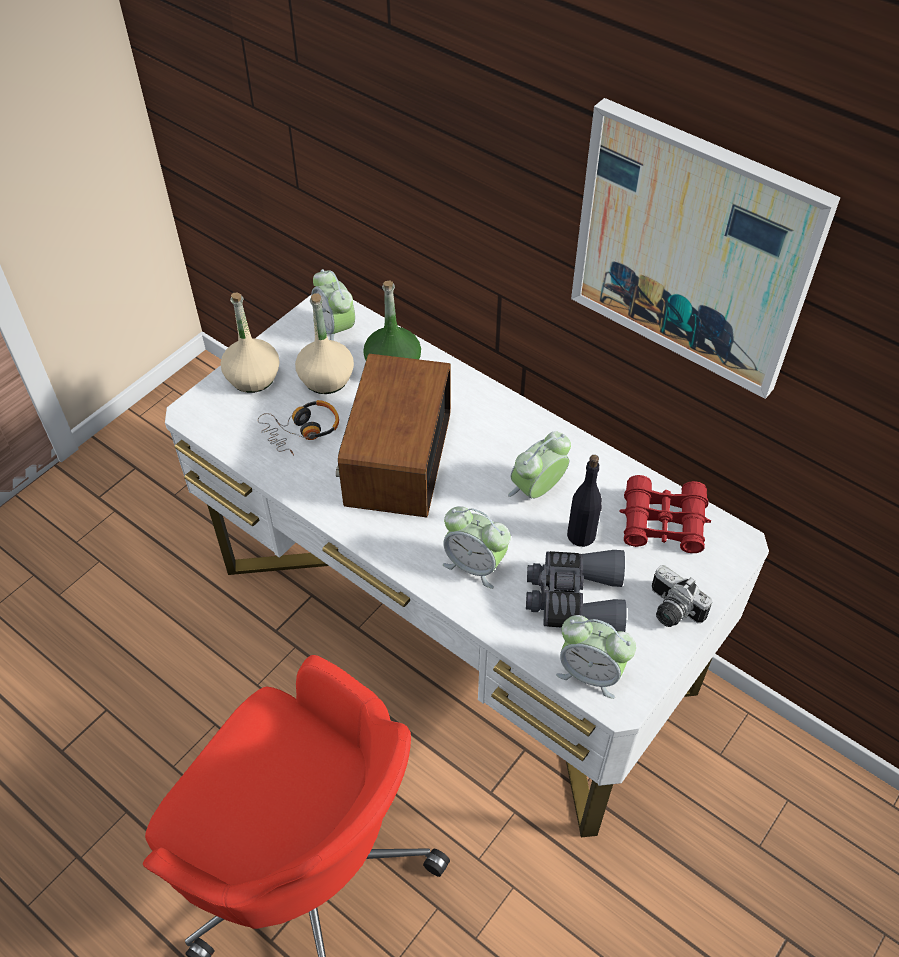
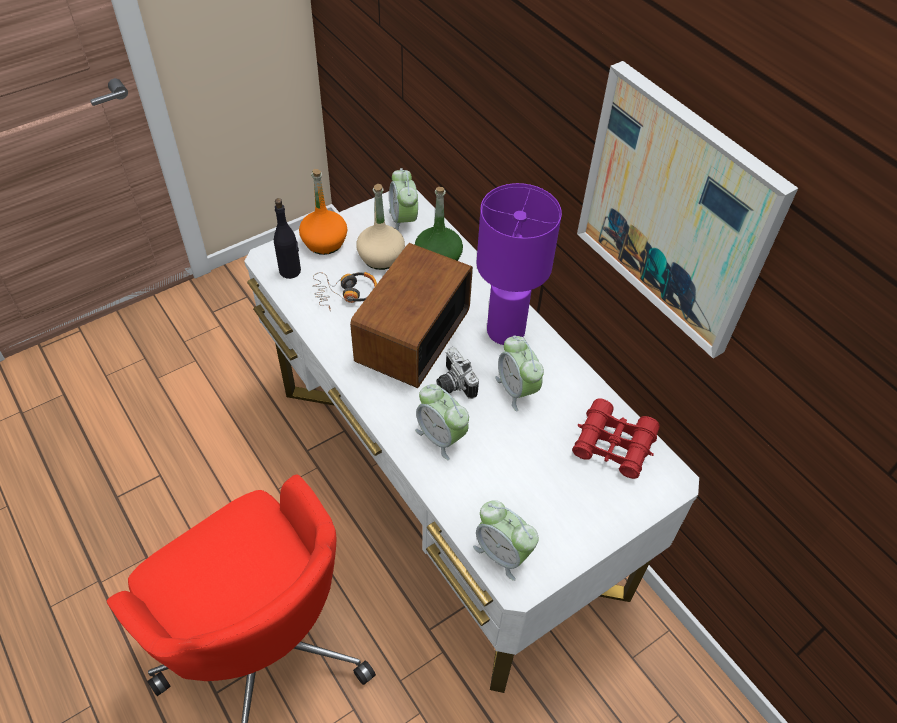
camera: 15 degrees right, 0 degrees up
beige bottle [221,292,280,393] -> orange bottle [299,169,347,255]
alarm clock [508,431,571,499] -> alarm clock turned 90 degrees counterclockwise [495,335,544,412]
grey binoculars [526,550,627,632] -> none
black bottle [567,455,602,547] -> black bottle moved to [274,198,301,279]
camera [652,565,712,627] -> camera moved to [437,347,479,399]
none -> purple table lamp [476,183,562,345]

